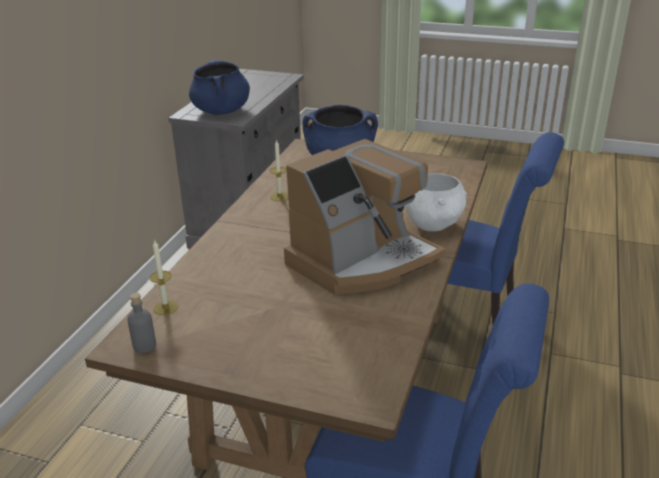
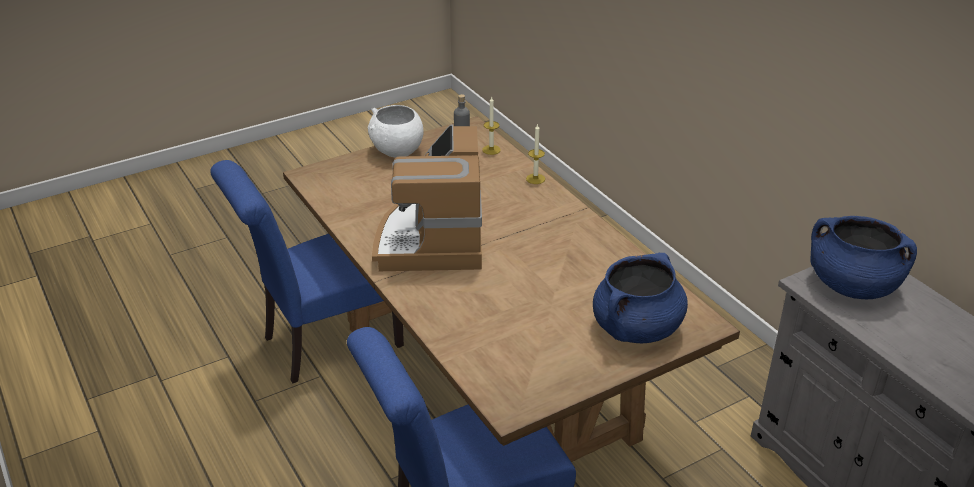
camera: 130 degrees right, 5 degrees up
candle [270,139,288,201] -> candle moved to [526,124,545,184]
white bowl [405,173,467,231] -> white bowl moved to [368,105,424,158]

